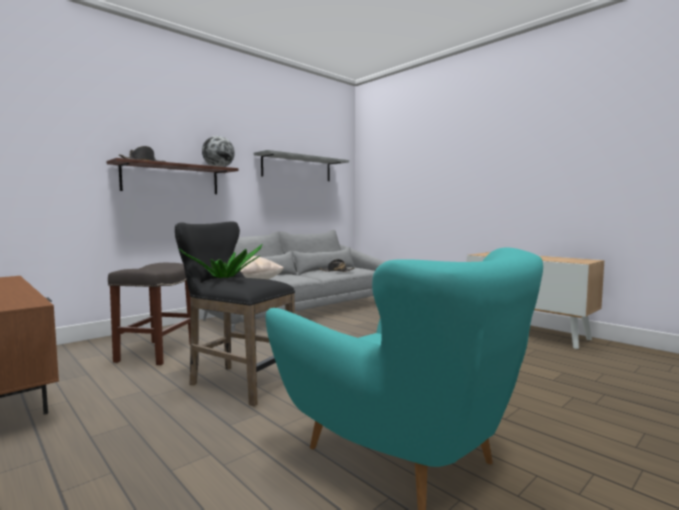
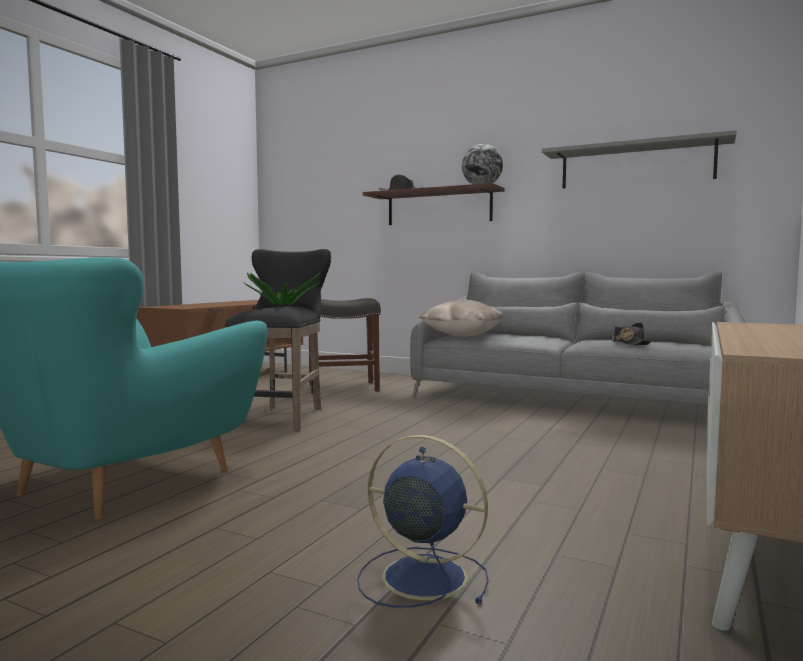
camera: 70 degrees right, 0 degrees up
none -> blue fan [357,435,489,607]

